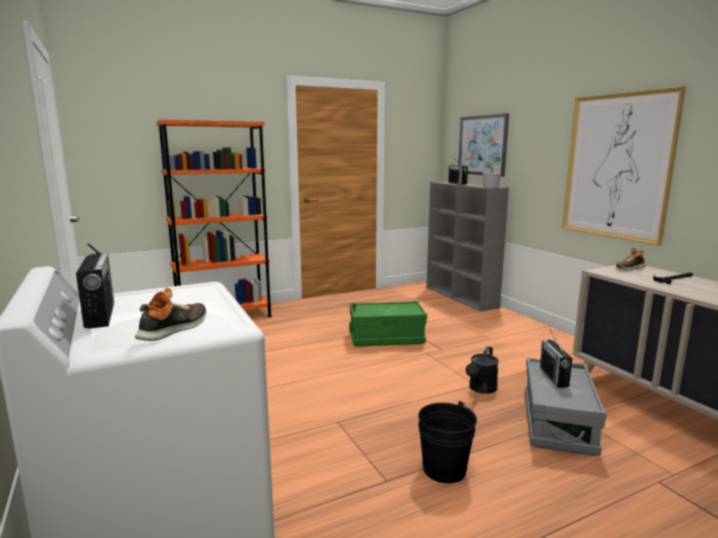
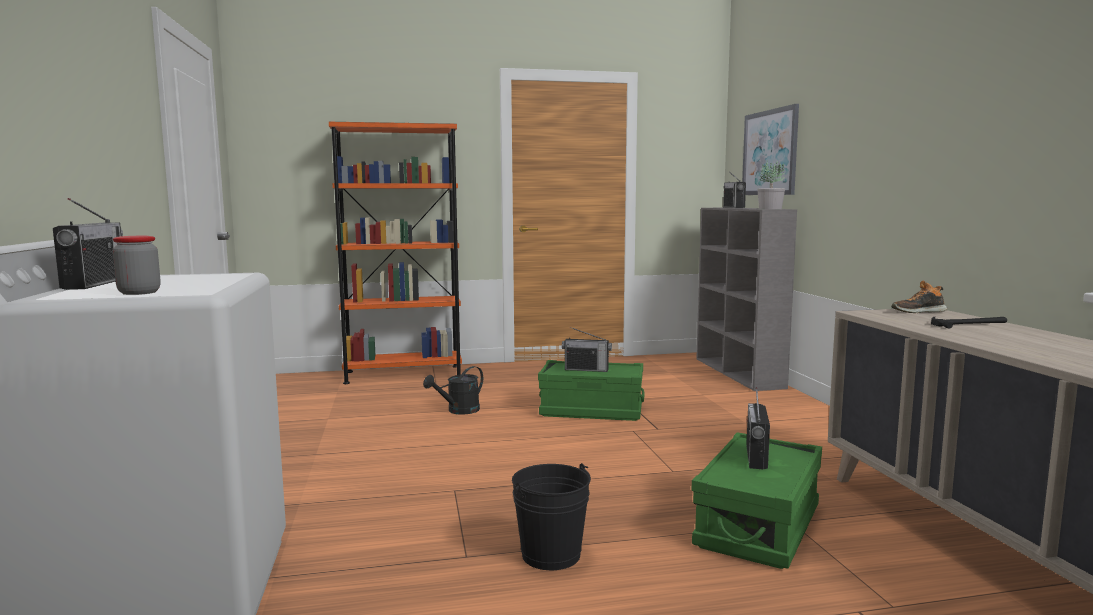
camera: 15 degrees right, 5 degrees down
shoe [135,287,206,341] -> jar [112,236,161,295]
black watering can [466,346,499,394] -> black watering can moved to [423,366,483,414]
grey storage box [525,358,607,456] -> green storage box [691,432,822,569]
picture [562,86,686,246] -> none
none -> radio [562,327,612,372]

